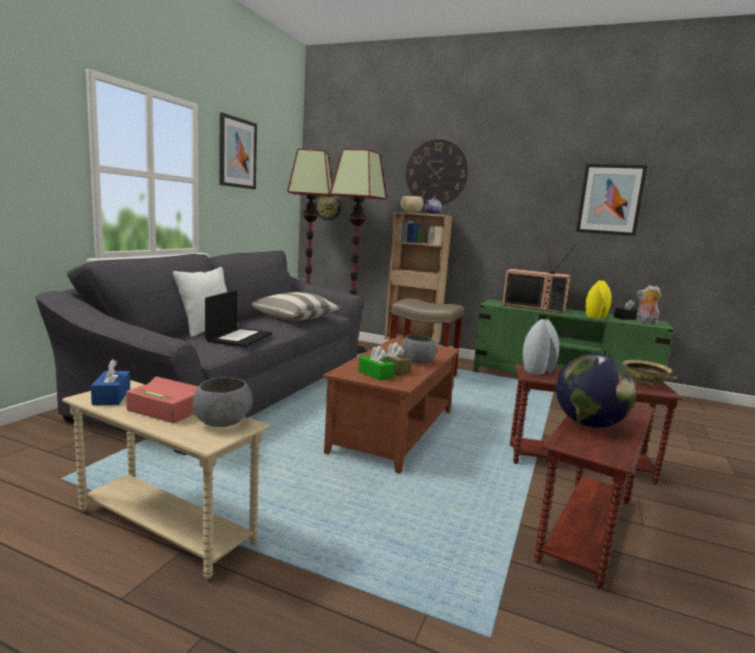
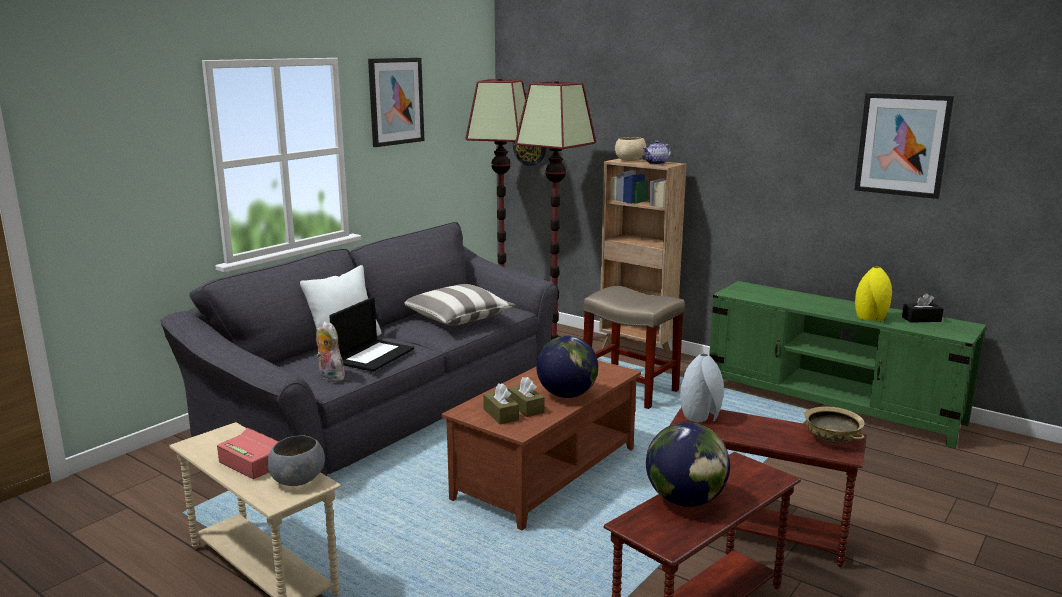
camera: 15 degrees right, 5 degrees up
blue tissue box [91,359,130,405] -> none
green tissue box [358,346,395,381] -> brown tissue box [483,383,519,425]
grey bowl [401,335,437,364] -> globe [536,336,598,398]
wall clock [406,139,468,205] -> none
television [502,240,577,313] -> none
plush toy [636,285,661,325] -> plush toy moved to [316,321,347,382]

